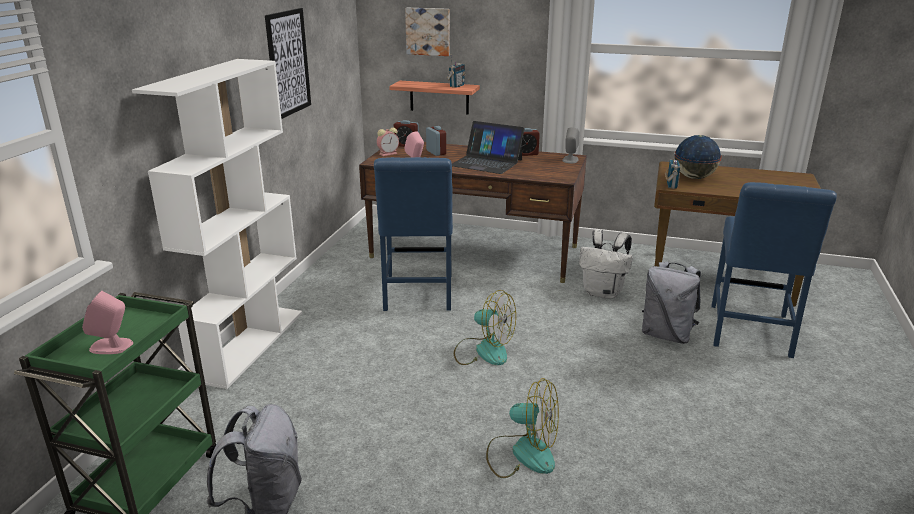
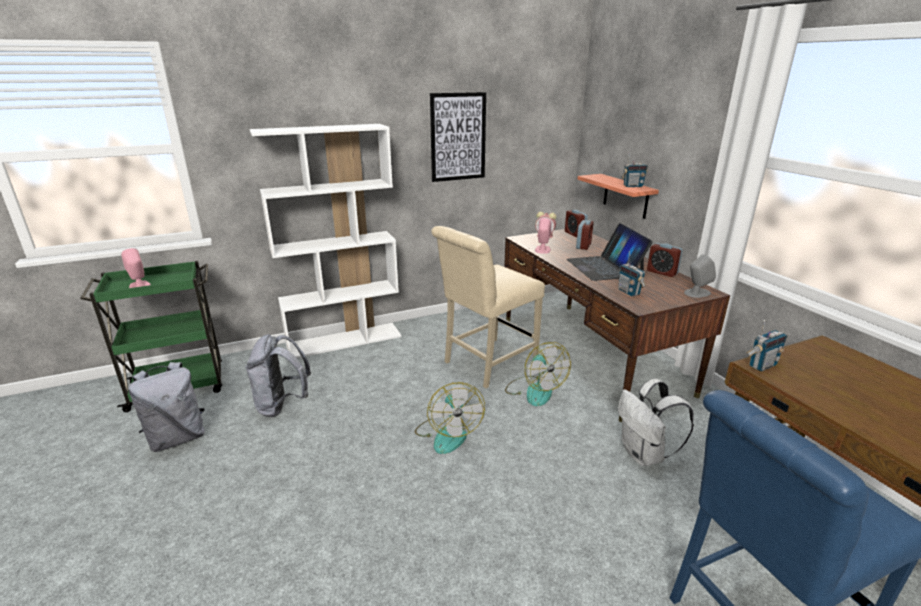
camera: 50 degrees right, 0 degrees up
blue chair [374,157,453,311] -> beige chair [431,226,545,388]
picture [405,8,450,56] -> none
fan [486,378,559,478] -> fan moved to [505,342,571,406]
grey backpack [642,262,701,344] -> grey backpack moved to [245,334,311,417]
globe [674,135,722,179] -> none
none -> radio [619,251,646,296]

